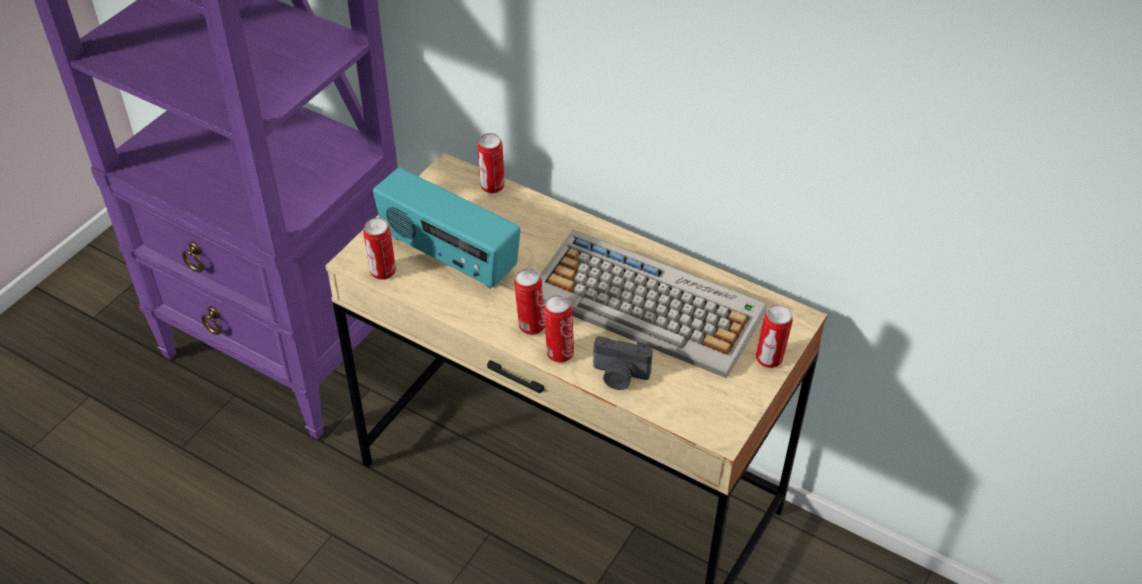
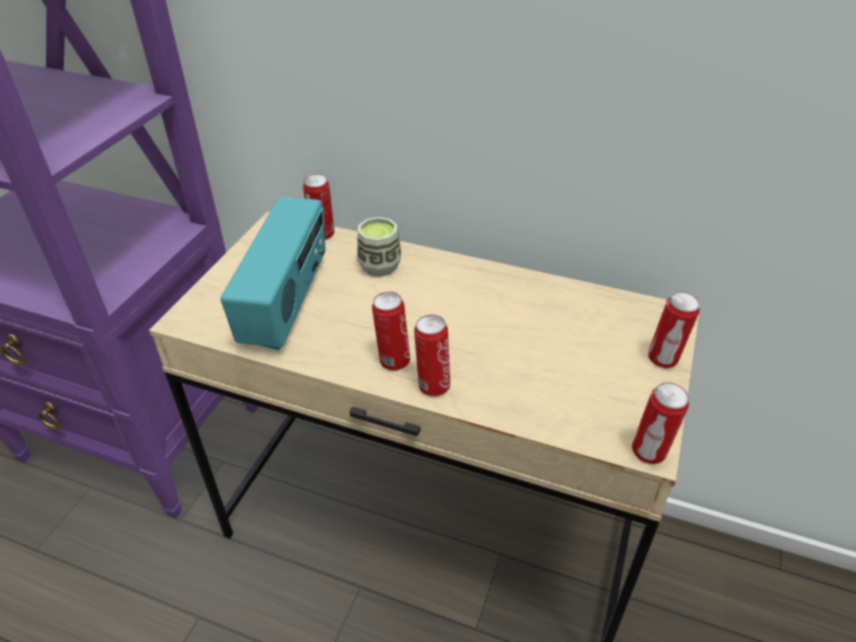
camera: 10 degrees left, 5 degrees down
can [363,218,396,280] -> can moved to [632,382,689,464]
radio [373,168,521,289] -> radio turned 105 degrees counterclockwise [220,197,326,350]
keyboard [540,230,767,378] -> none
camera [593,336,653,390] -> none
none -> cup [357,217,401,277]

